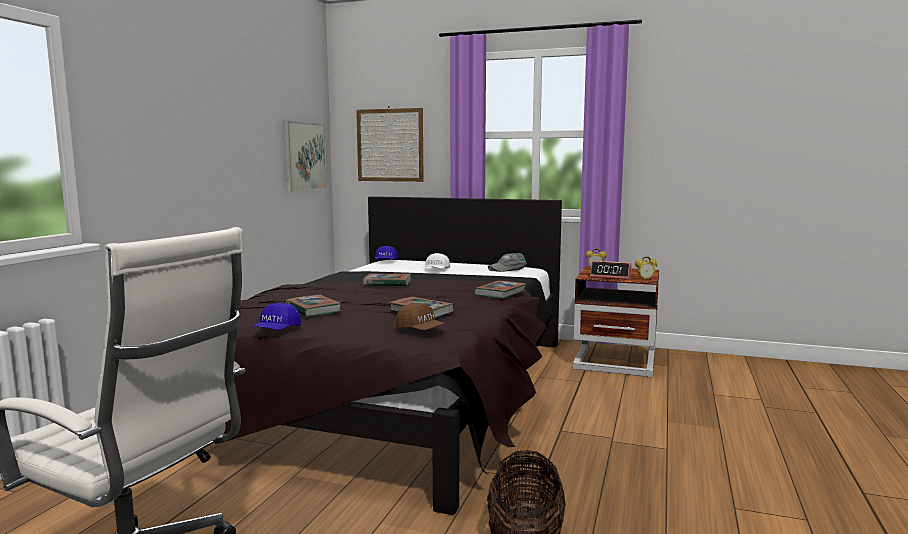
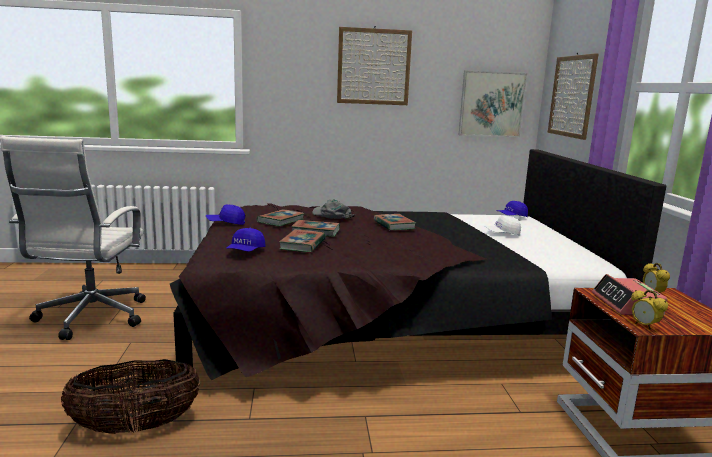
camera: 65 degrees right, 5 degrees up
brown cap [396,303,447,330] -> blue cap [226,228,266,252]
book [474,281,526,299] -> book moved to [291,220,340,237]
grey cap [488,253,527,272] -> grey cap moved to [312,200,355,219]
none -> picture [337,26,412,105]

